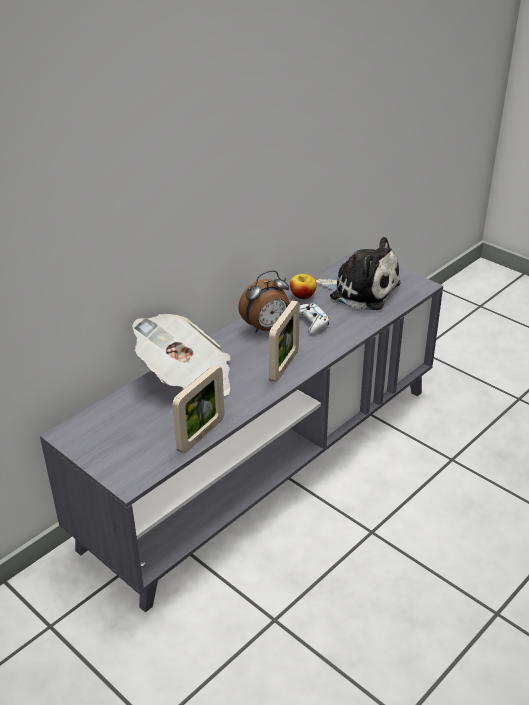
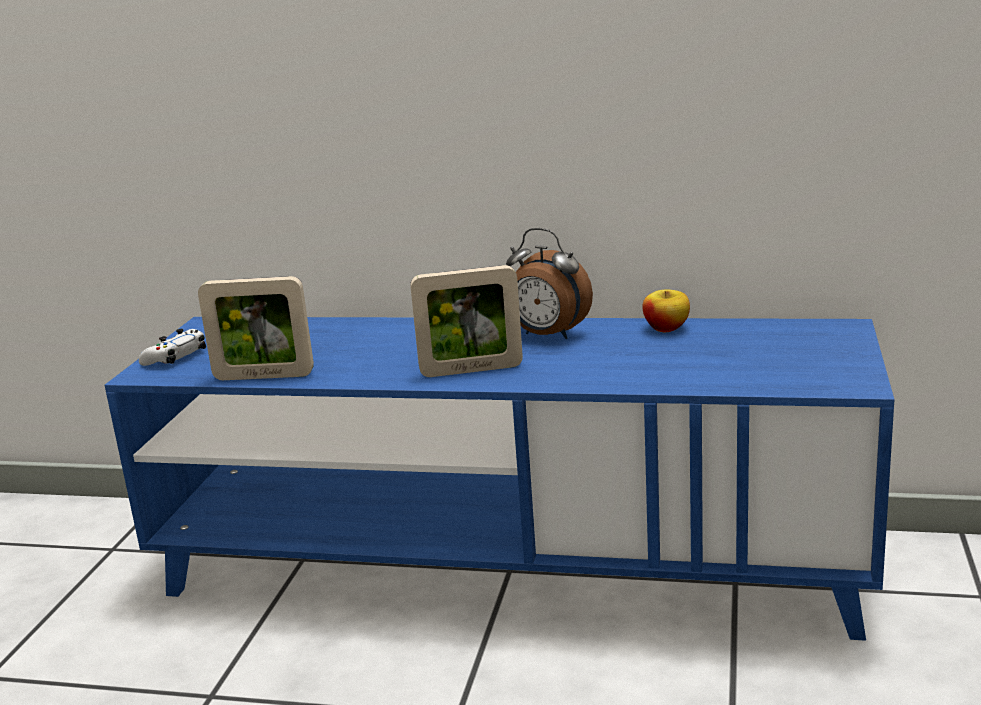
camera: 60 degrees right, 15 degrees down
grey tv stand [40,249,443,613] -> blue tv stand [105,317,895,641]
newspaper [132,314,230,396] -> none
white game controller [300,303,329,335] -> white game controller moved to [139,329,206,366]
plush toy [316,237,401,310] -> none

